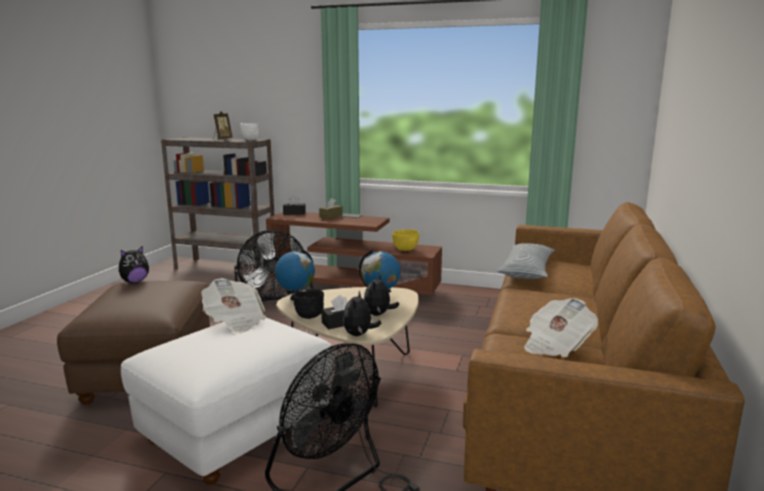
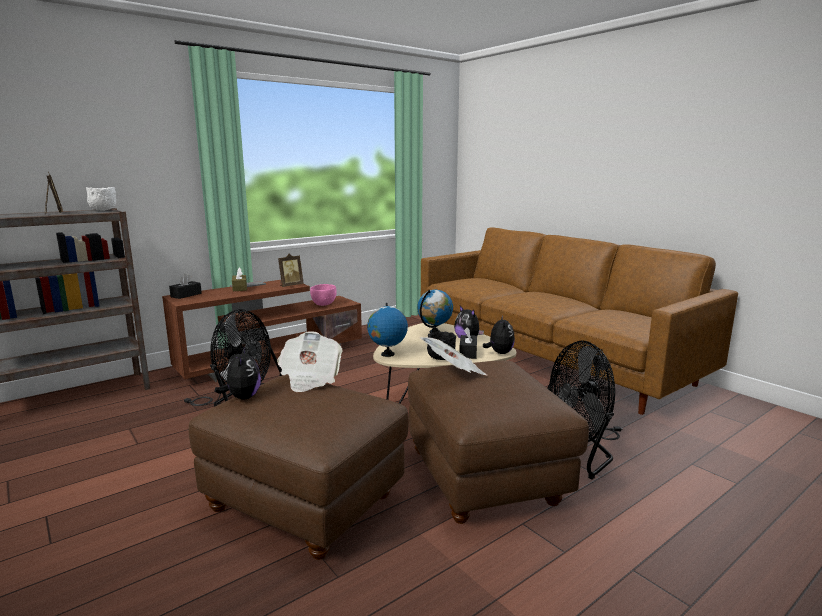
camera: 55 degrees left, 0 degrees up
white ottoman [121,318,333,485] -> brown ottoman [408,360,589,524]
plush toy [343,291,382,336] -> plush toy turned 135 degrees counterclockwise [483,315,515,354]
yellow bowl [392,229,419,251] -> pink bowl [310,284,337,306]
pillow [497,243,555,279] -> none
newspaper [524,298,598,357] -> newspaper moved to [277,331,343,392]
none -> picture frame [278,254,304,287]

